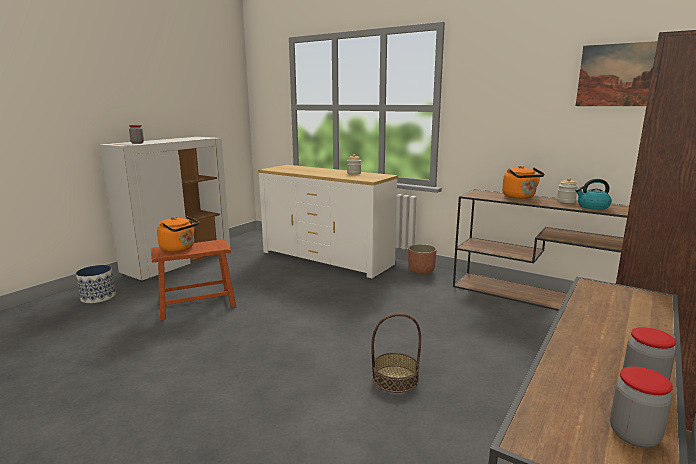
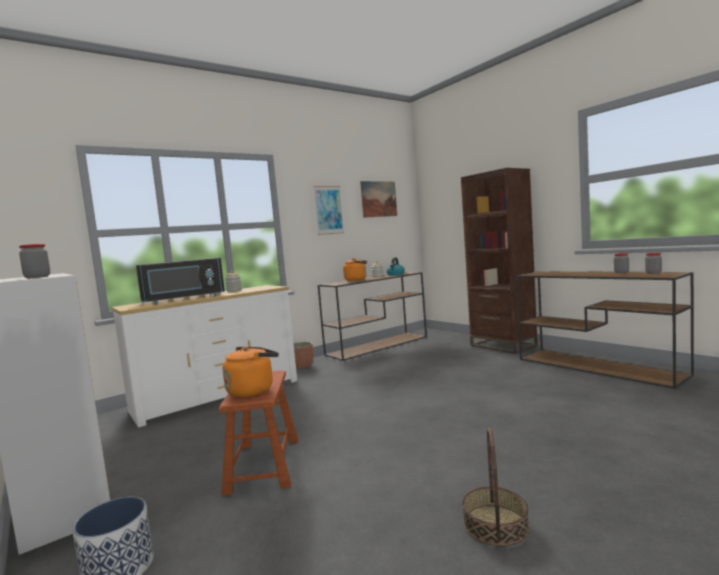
camera: 70 degrees left, 10 degrees down
basket [371,313,421,393] -> basket moved to [462,428,529,546]
none -> black microwave [136,258,225,304]
none -> picture [313,186,345,235]

